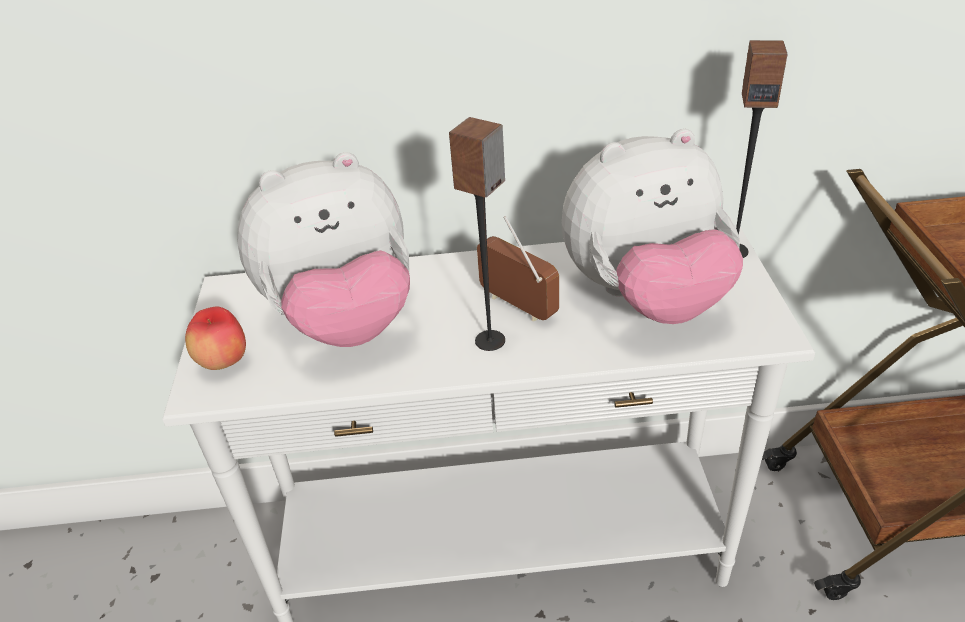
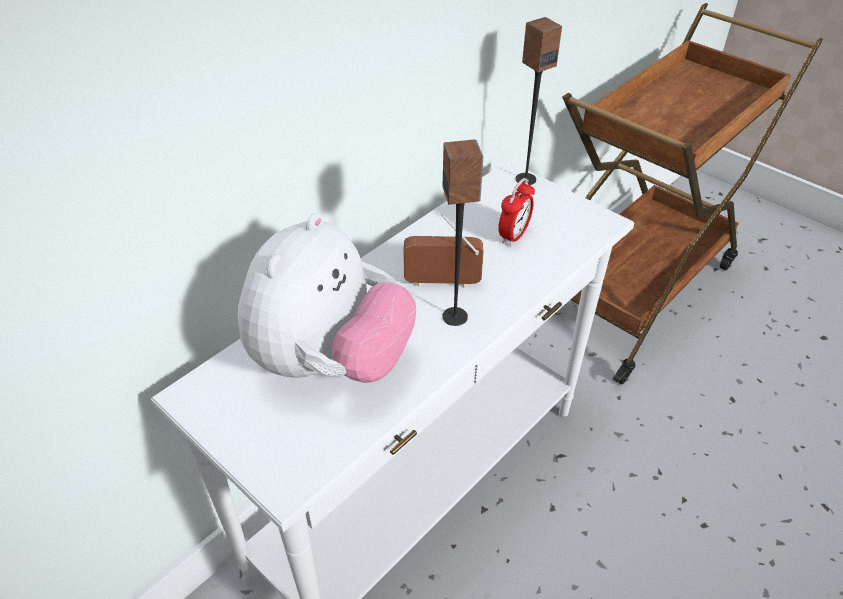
camera: 45 degrees left, 5 degrees up
apple [185,306,246,370] -> none
plush toy [562,129,743,324] -> alarm clock [498,178,535,246]

